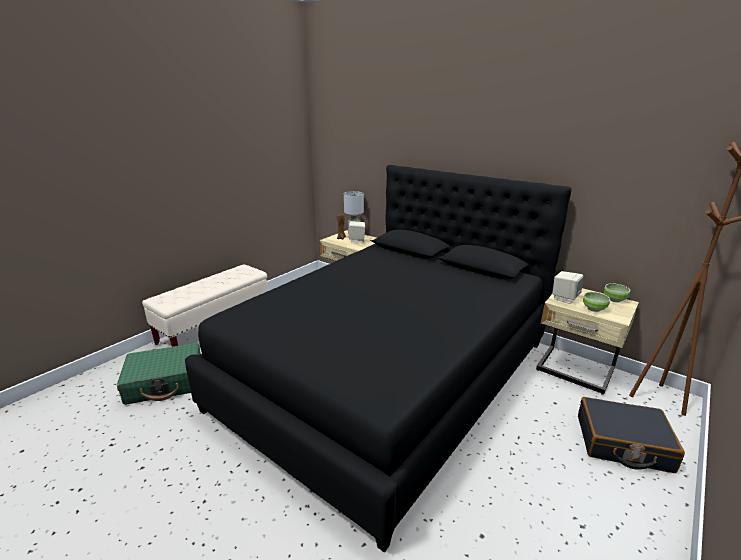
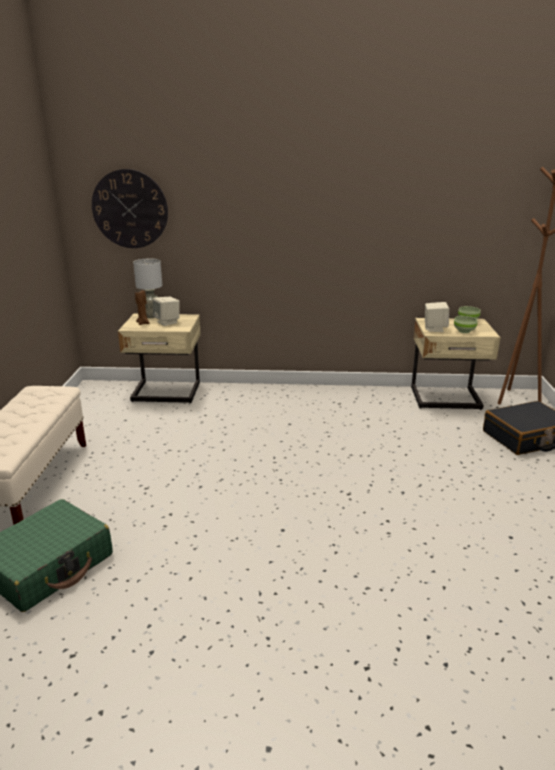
camera: 35 degrees left, 0 degrees up
black bed [185,165,572,553] -> none
none -> wall clock [92,169,168,248]

